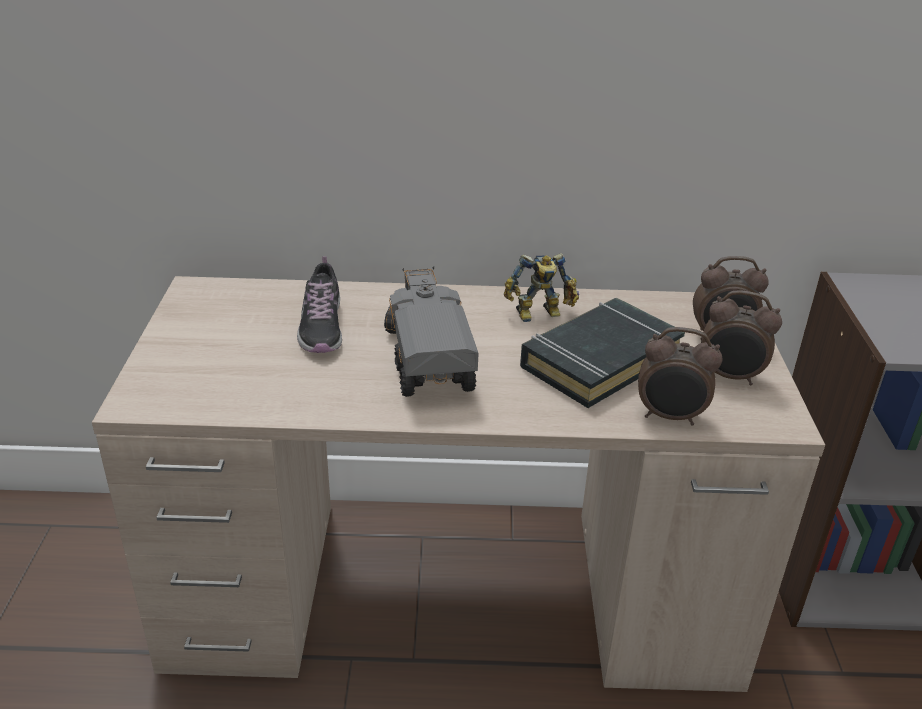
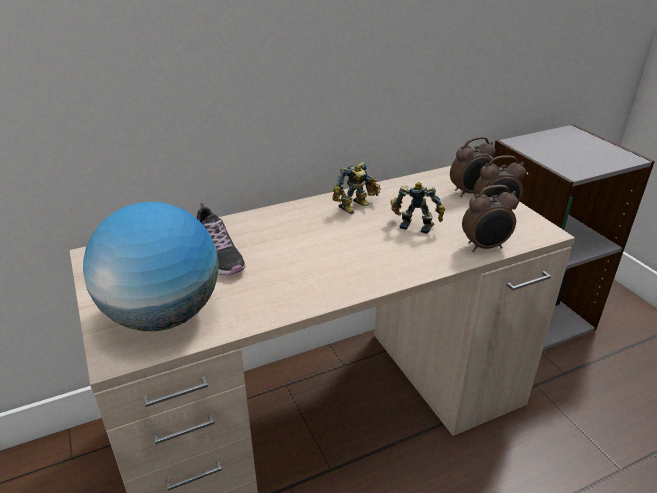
camera: 25 degrees left, 0 degrees up
toy truck [384,267,479,397] -> none
black book [520,298,685,408] -> toy robot [390,182,445,234]
none -> globe [83,202,219,331]

